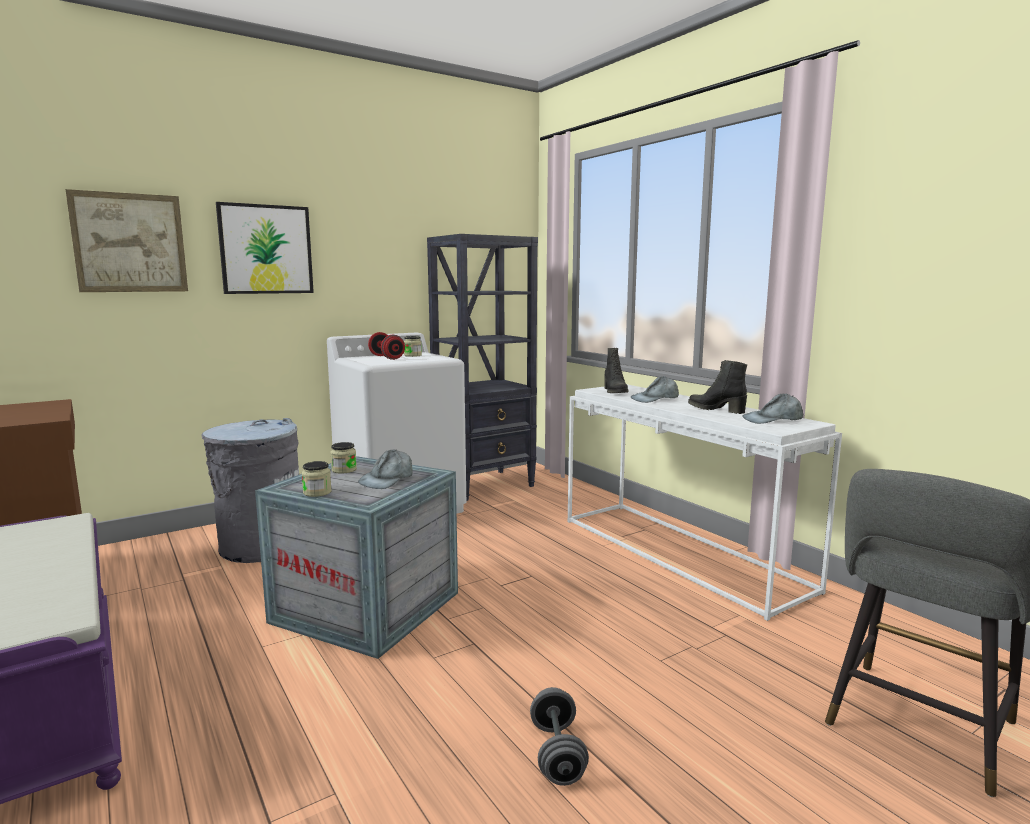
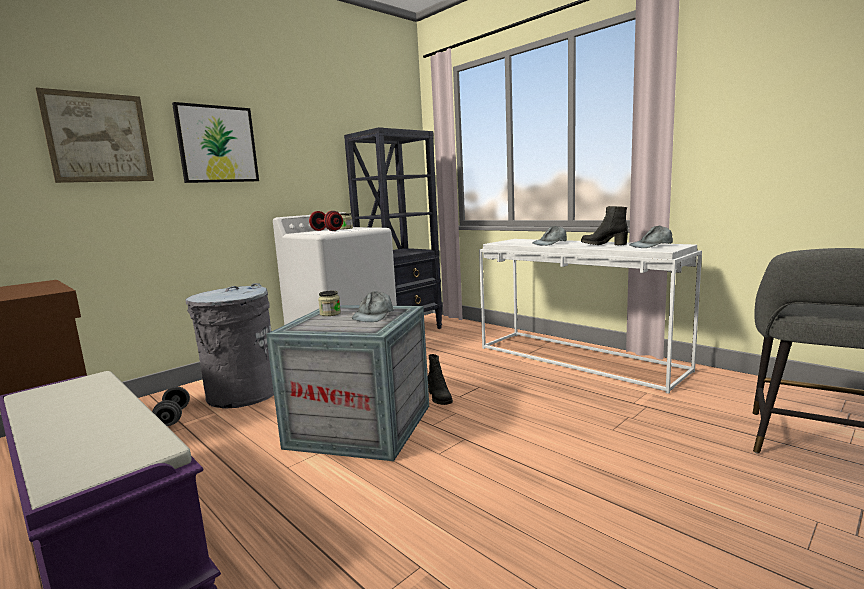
camera: 10 degrees left, 0 degrees up
jar [302,461,332,497] -> none
grey dumbbell [530,687,589,786] -> grey dumbbell moved to [152,387,190,426]
black boot [604,348,628,393] -> black boot moved to [428,354,453,405]

